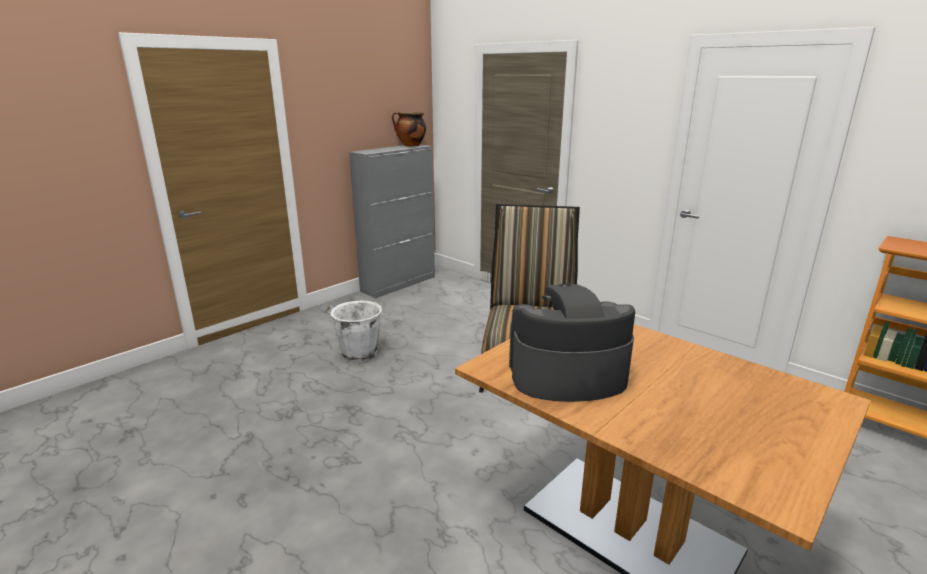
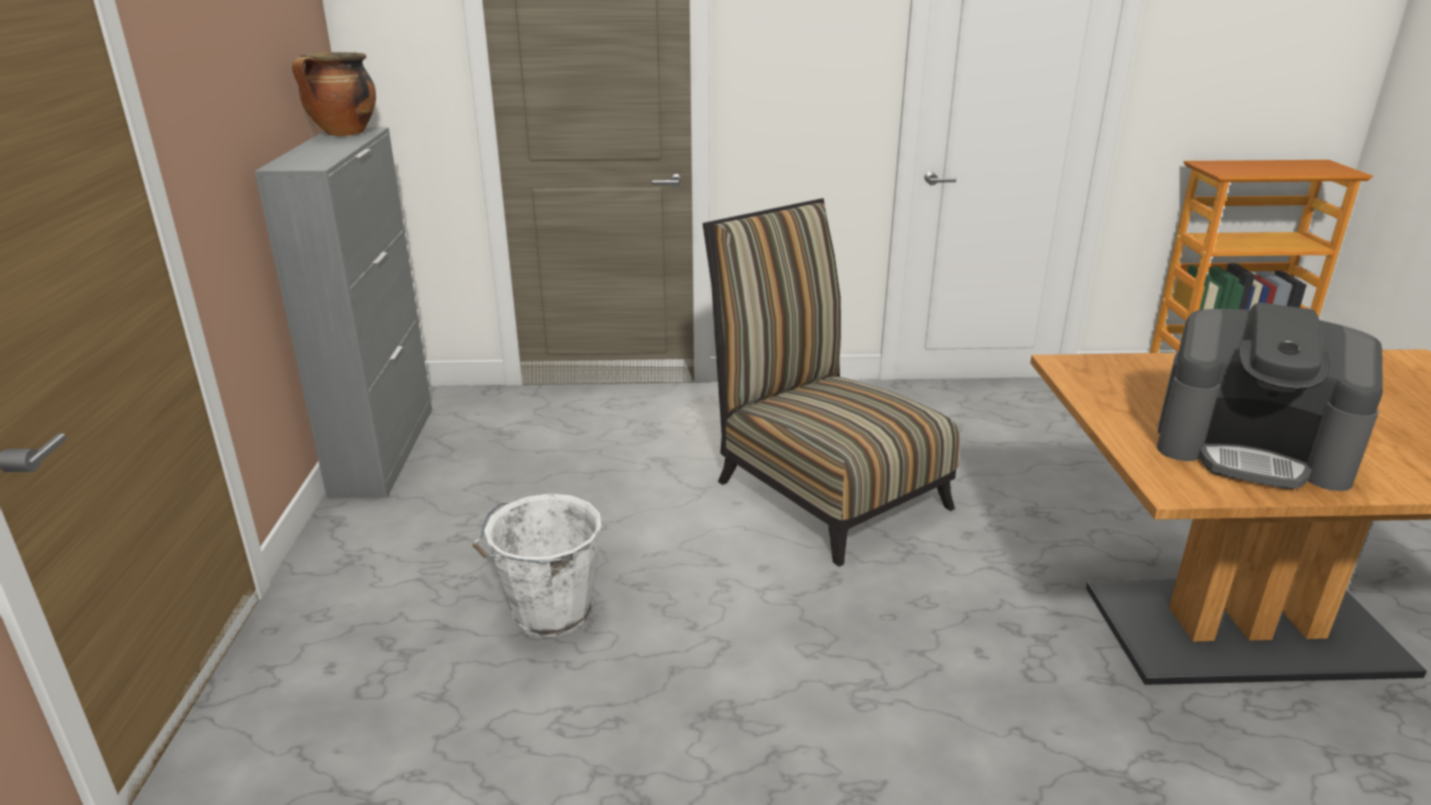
camera: 45 degrees left, 5 degrees up
coffee machine [509,284,635,402] -> coffee machine turned 105 degrees counterclockwise [1157,302,1383,491]

